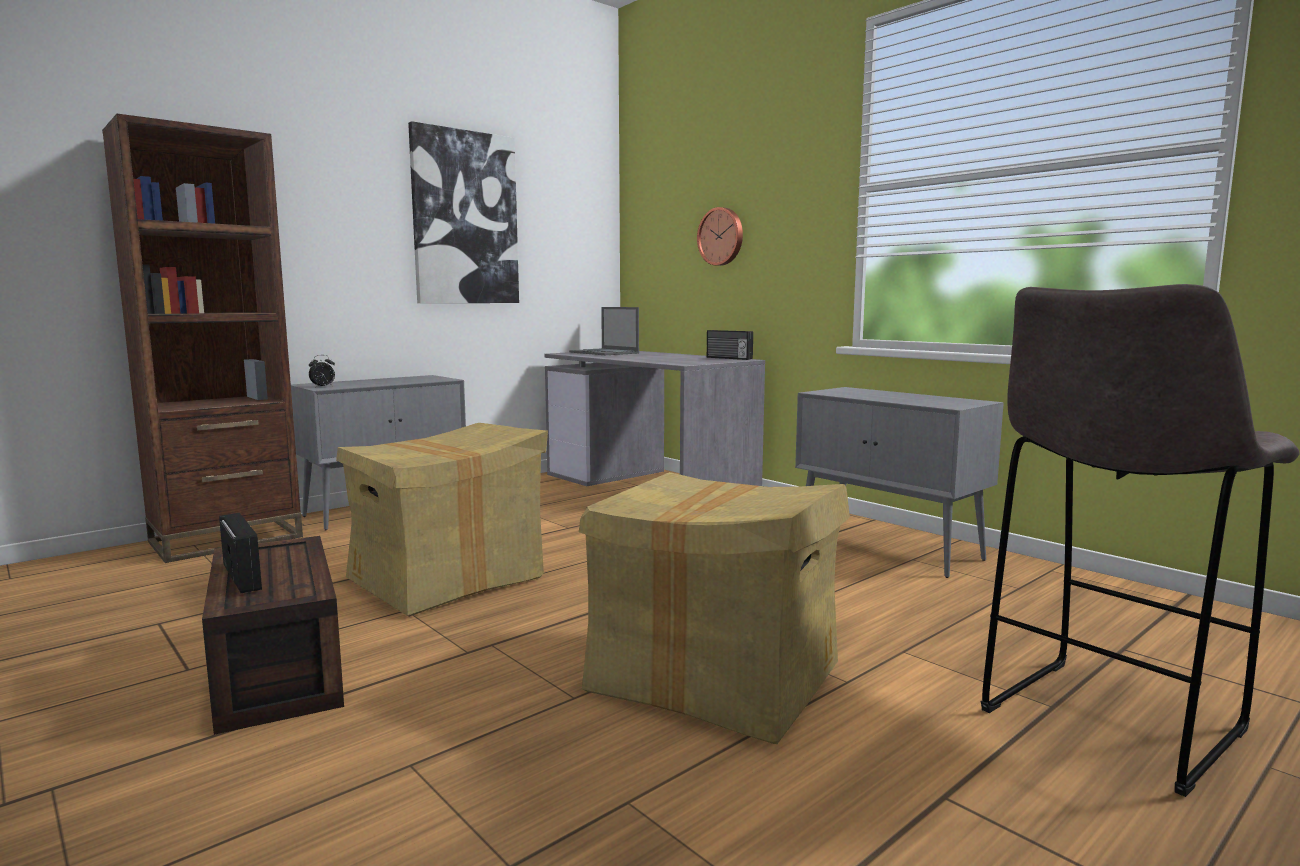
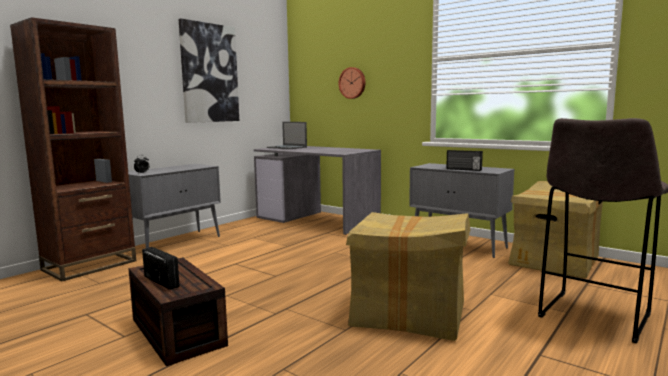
camera: 10 degrees left, 0 degrees up
cardboard box [336,423,548,617] -> cardboard box moved to [508,181,603,279]
radio [707,330,753,360] -> radio moved to [446,150,483,171]

